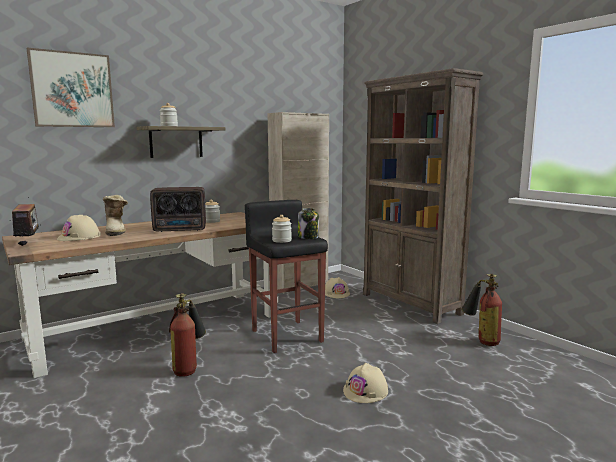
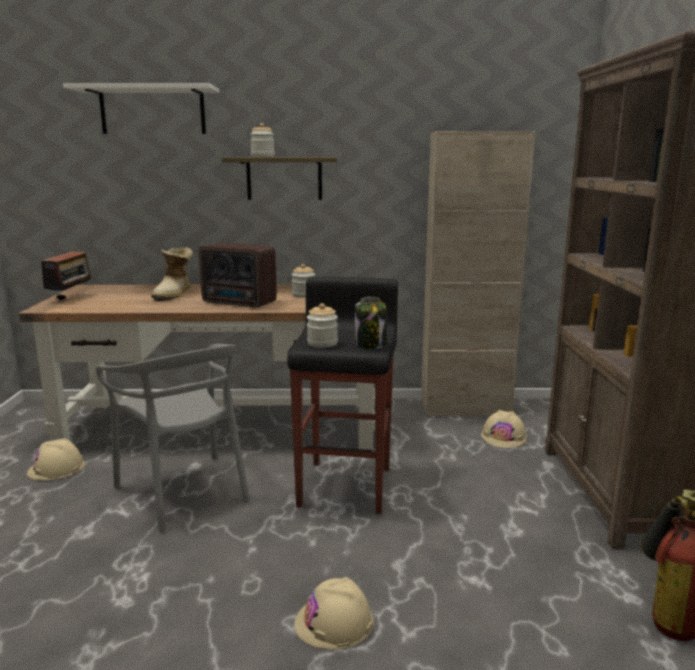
camera: 35 degrees right, 5 degrees up
picture [27,48,115,127] -> white shelf [63,83,219,134]
beige hard hat [57,215,101,241] -> beige hard hat moved to [27,438,85,480]
fire extinguisher [169,294,206,377] -> grey chair [96,344,250,532]

